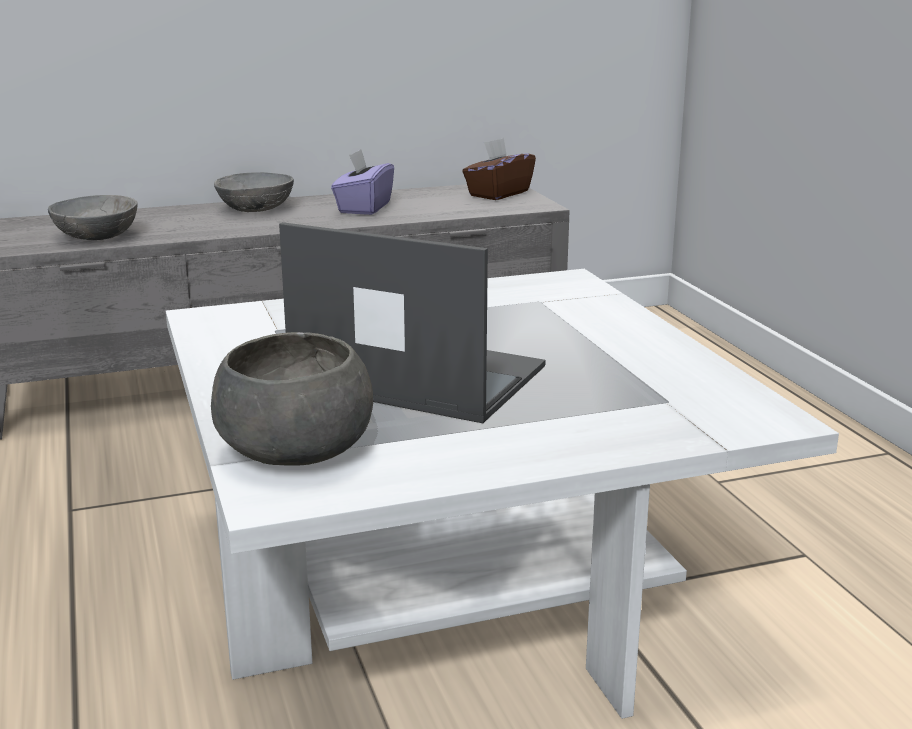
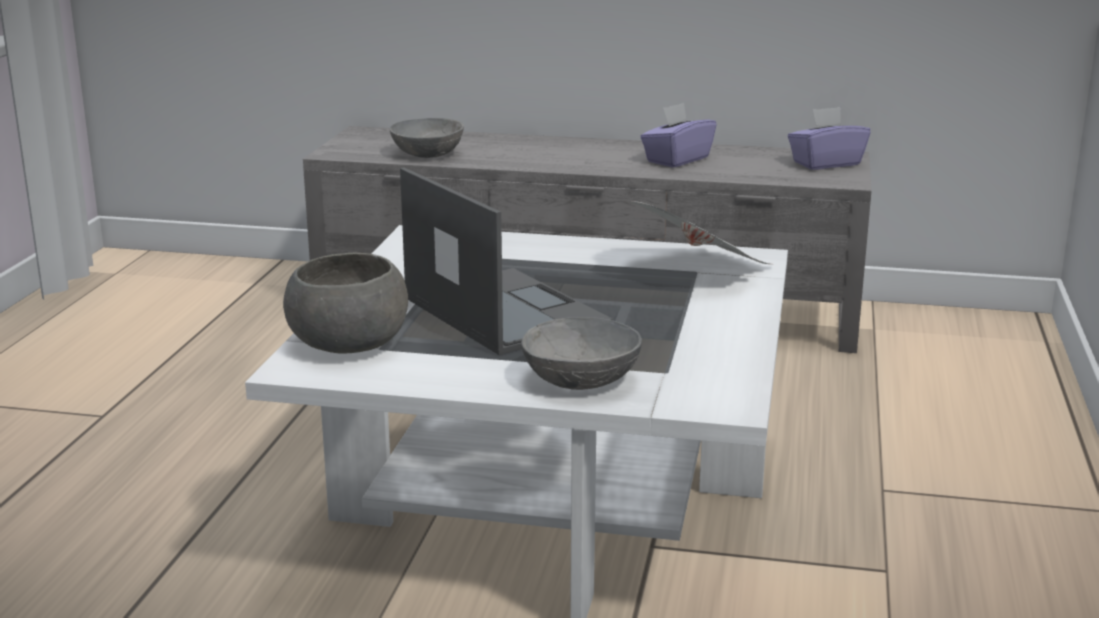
camera: 30 degrees right, 0 degrees up
grey bowl [214,172,294,212] -> grey bowl moved to [521,317,642,390]
brown tissue box [462,138,536,200] -> purple tissue box [788,107,871,170]
none -> newspaper [625,201,771,264]

